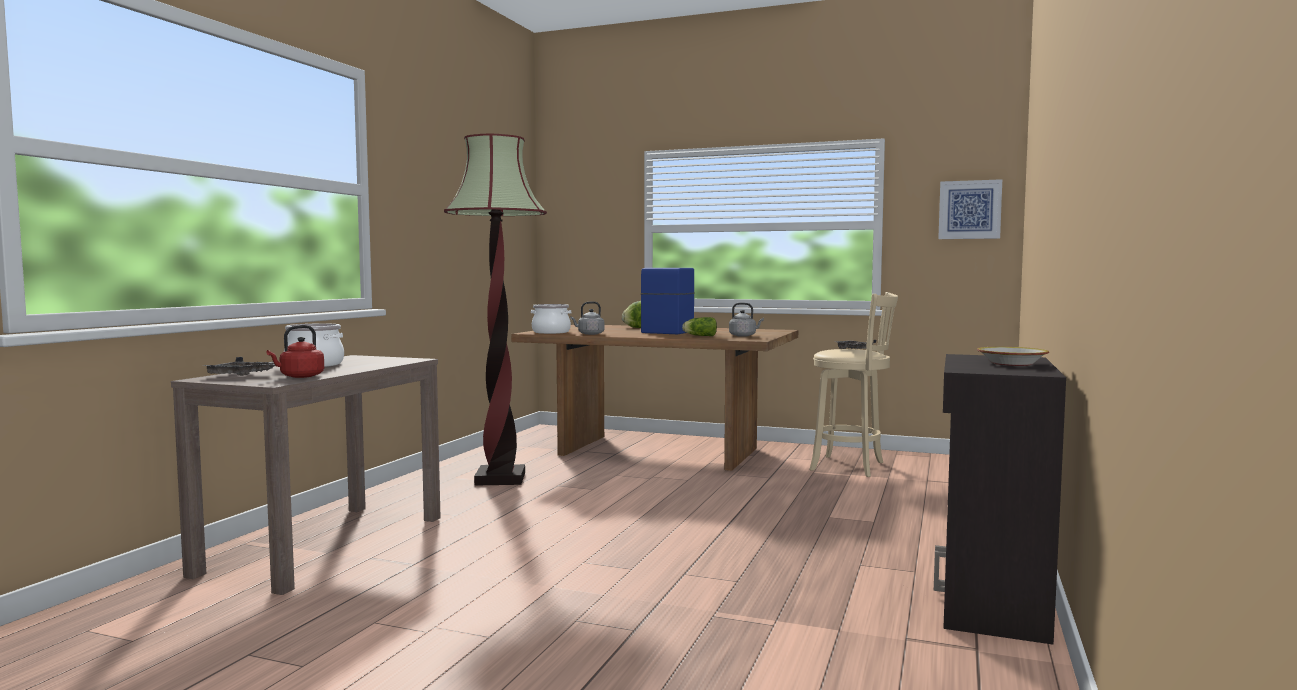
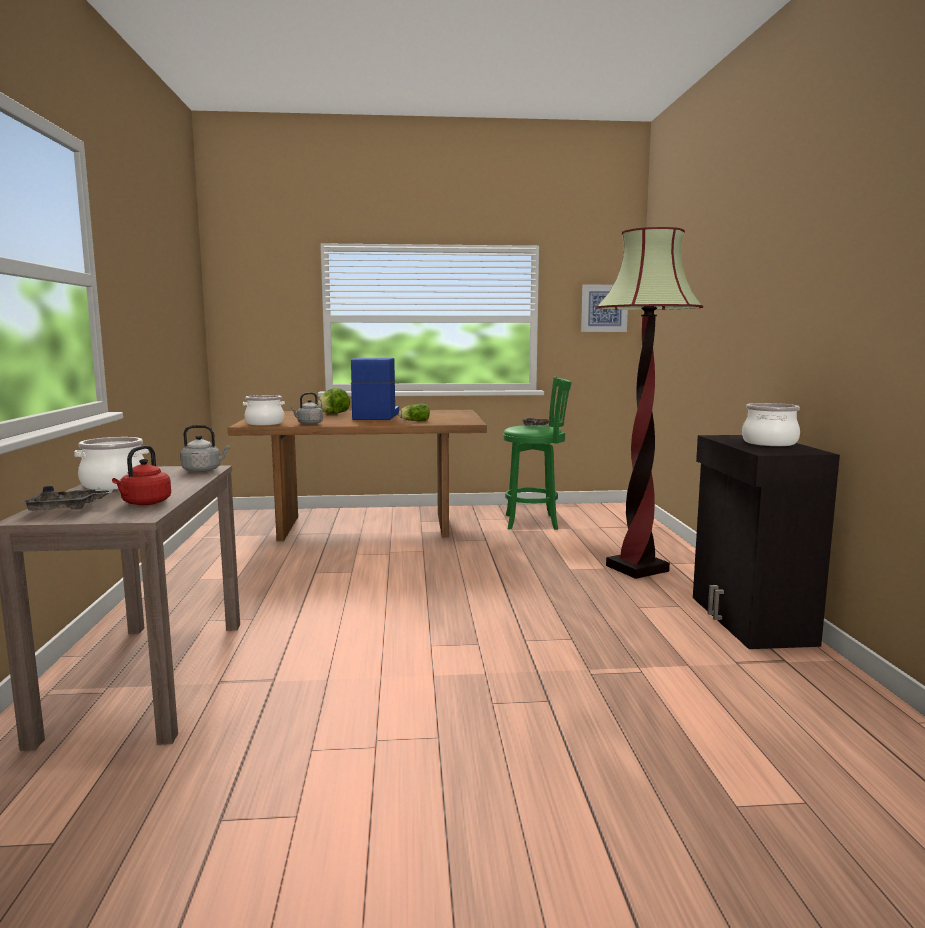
camera: 25 degrees left, 5 degrees up
floor lamp [444,134,547,486] -> floor lamp moved to [596,227,703,579]
grey kettle [729,302,764,337] -> grey kettle moved to [180,425,230,472]
beige stool [809,292,898,477] -> green stool [503,377,572,530]
bowl [977,347,1049,366] -> cooking pot [742,403,800,446]

